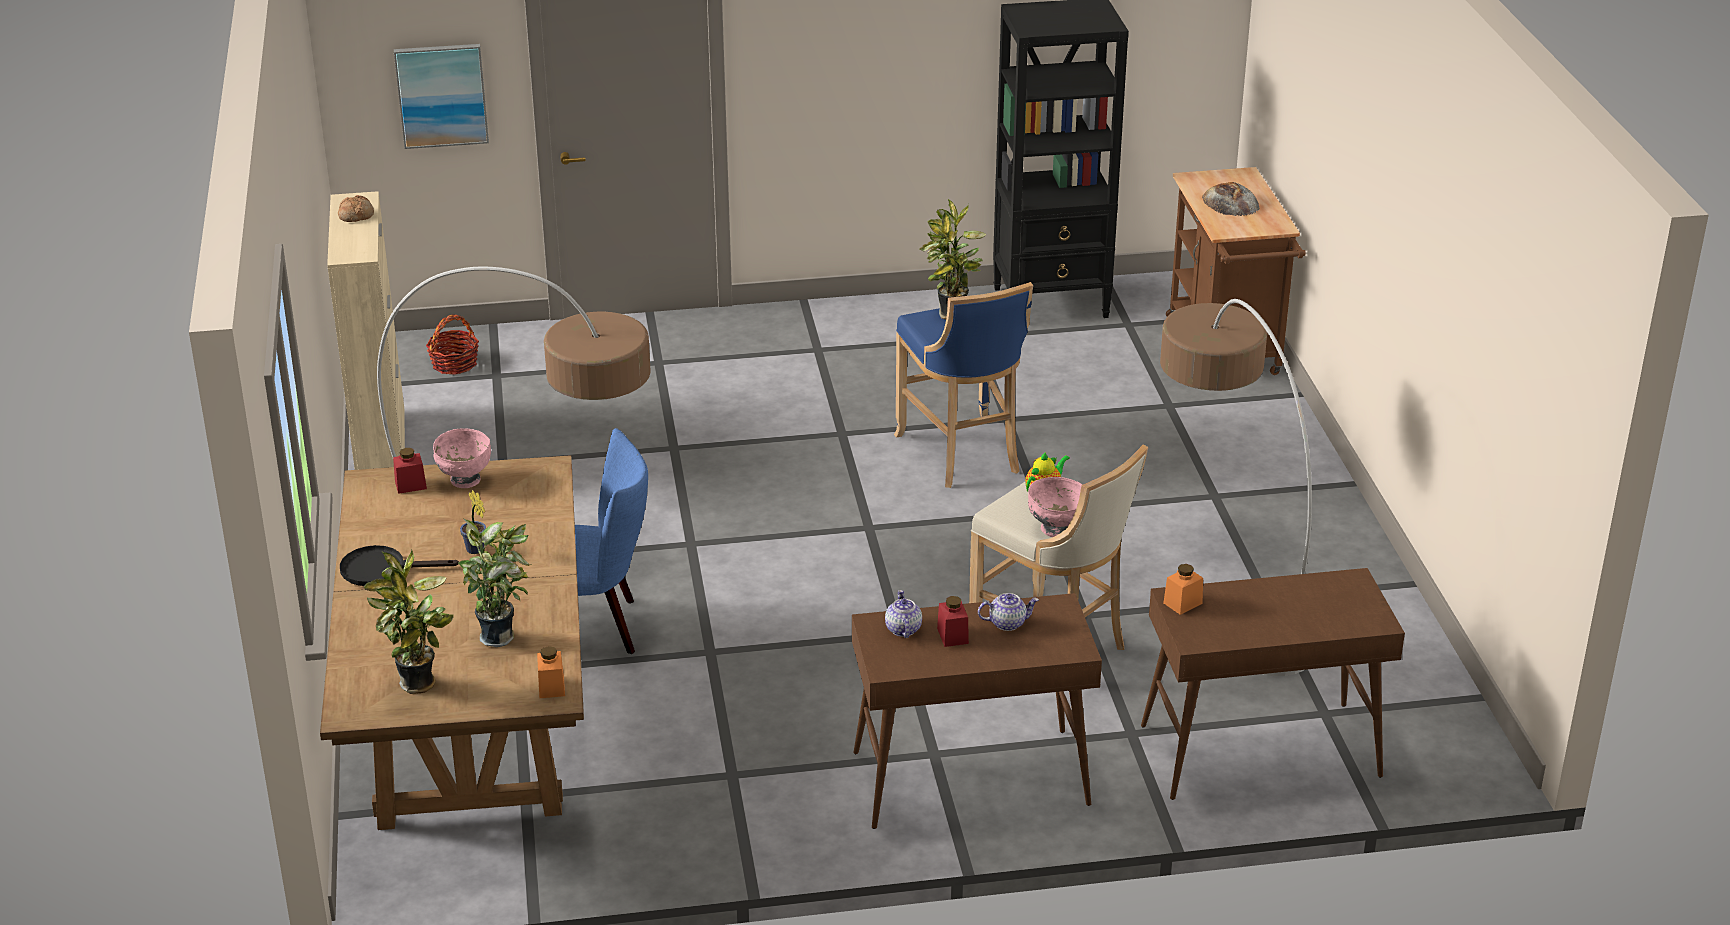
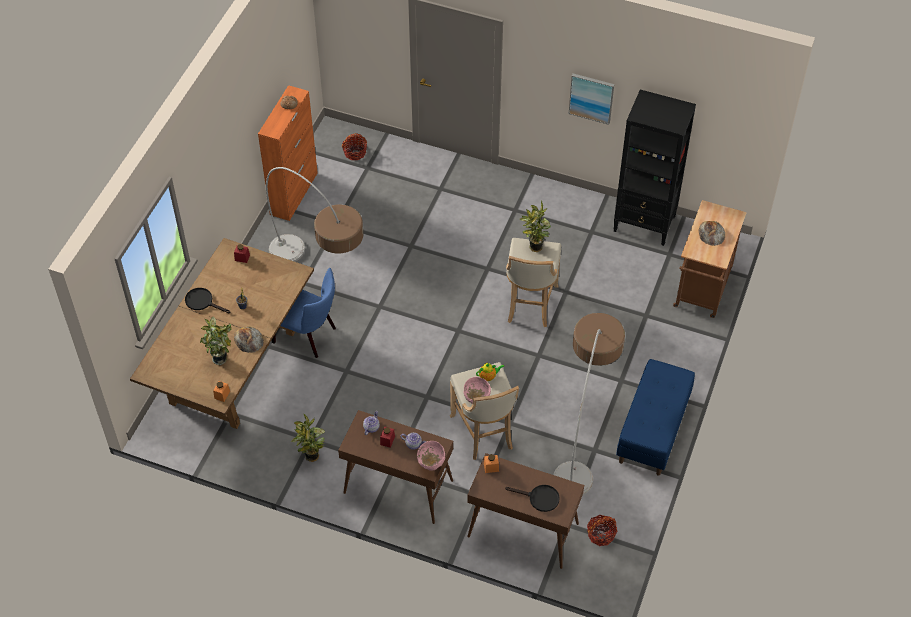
camera: 30 degrees right, 20 degrees up
beige cabinet [327,191,405,470] -> orange cabinet [258,85,318,221]
potted plant [364,550,454,694] -> potted plant moved to [291,413,325,462]
picture [394,44,489,149] -> picture moved to [569,73,614,125]
pink bowl [433,428,491,488] -> pink bowl moved to [417,441,445,471]
blue stool [894,282,1033,488] -> beige stool [506,238,561,327]
none -> bread [234,327,264,353]
none -> black frying pan [505,485,560,512]
none -> basket [587,515,617,546]
none -> blue bench [616,359,695,476]

